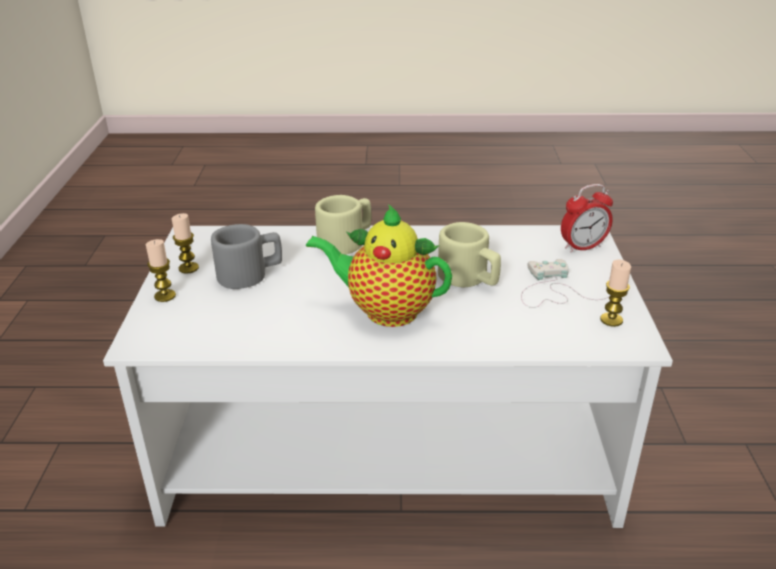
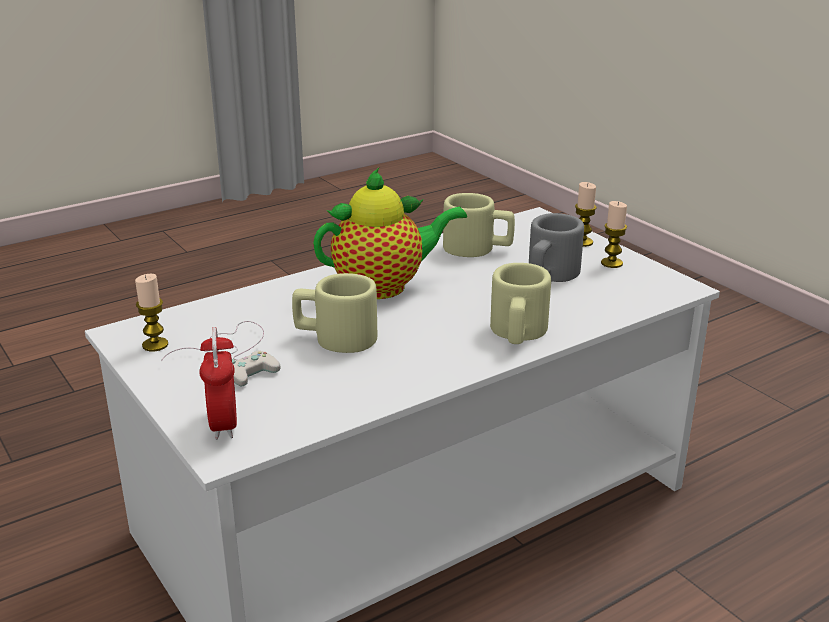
camera: 145 degrees right, 5 degrees down
alarm clock [561,184,613,253] -> alarm clock turned 45 degrees counterclockwise [199,327,237,440]
none -> beige mug [443,193,515,257]

